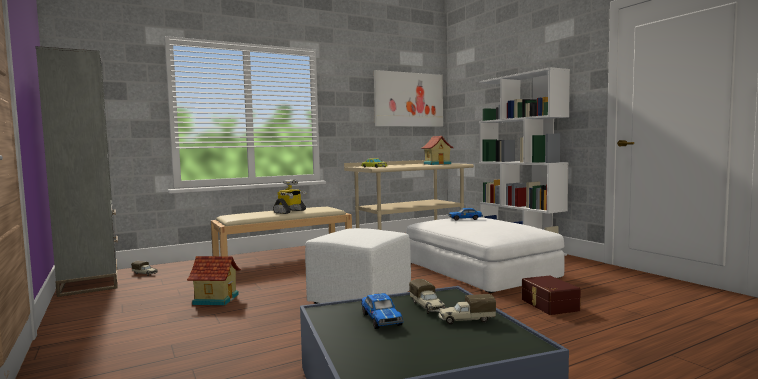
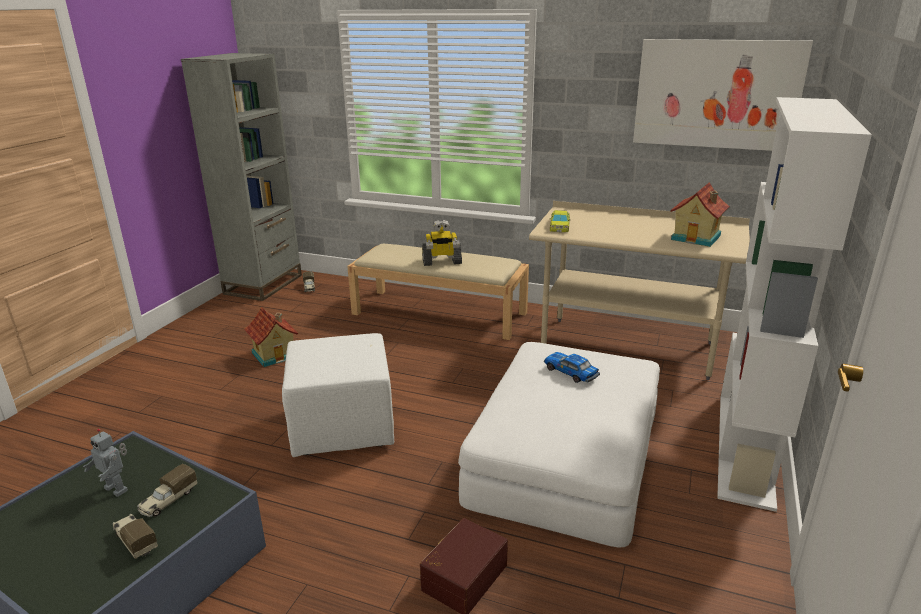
camera: 50 degrees right, 20 degrees up
toy car [361,293,403,329] -> toy robot [83,429,128,497]

